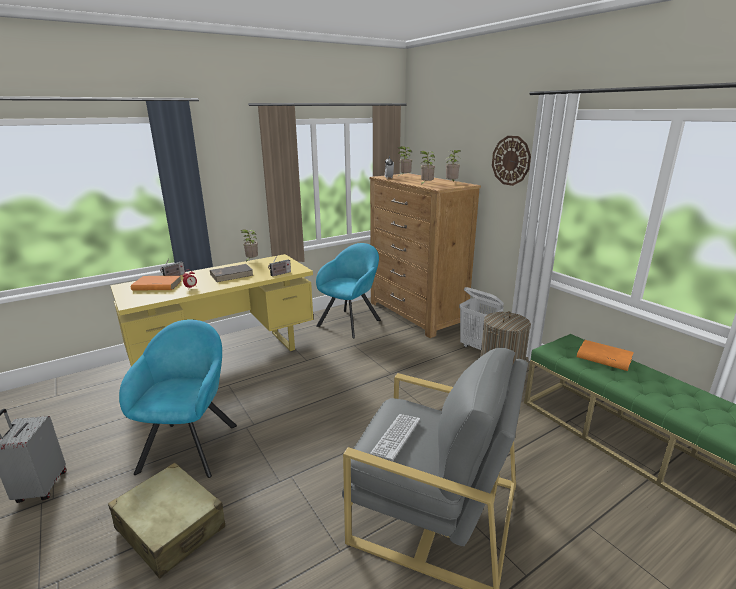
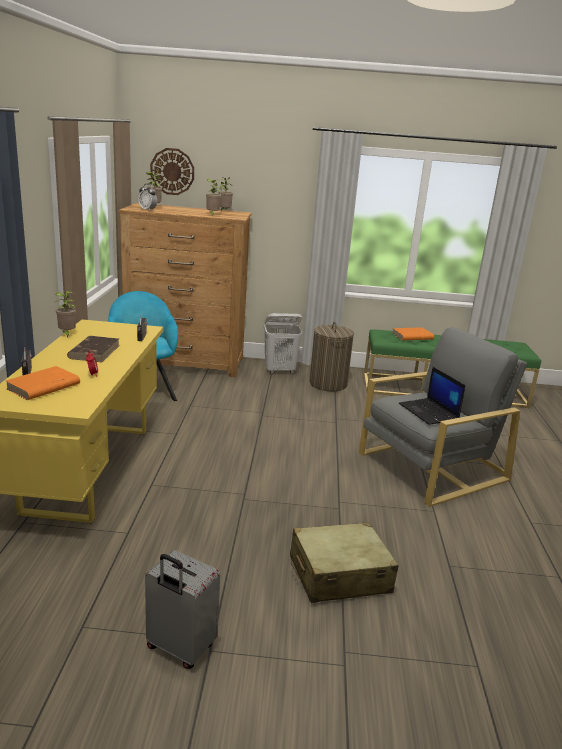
camera: 55 degrees left, 0 degrees up
turquoise armchair [119,319,237,478] -> none
keyboard [370,414,420,461] -> laptop [399,367,466,425]
wall clock [492,136,531,186] -> wall clock moved to [150,148,194,195]

